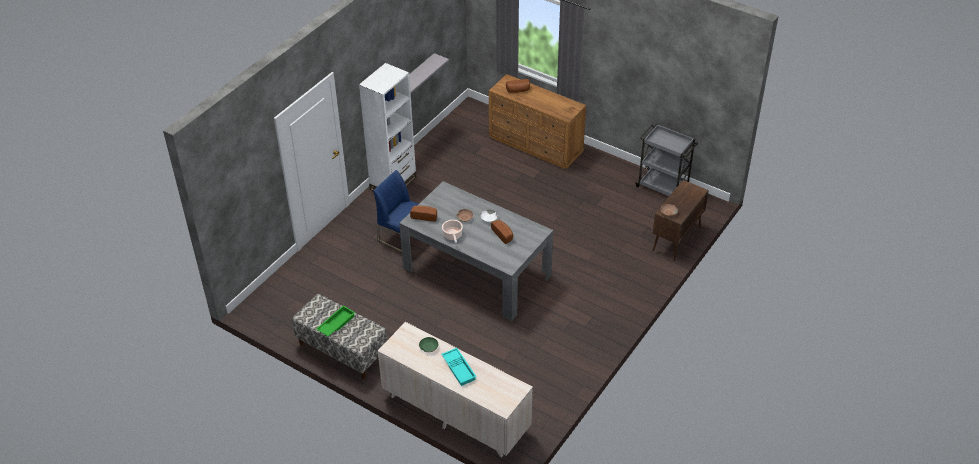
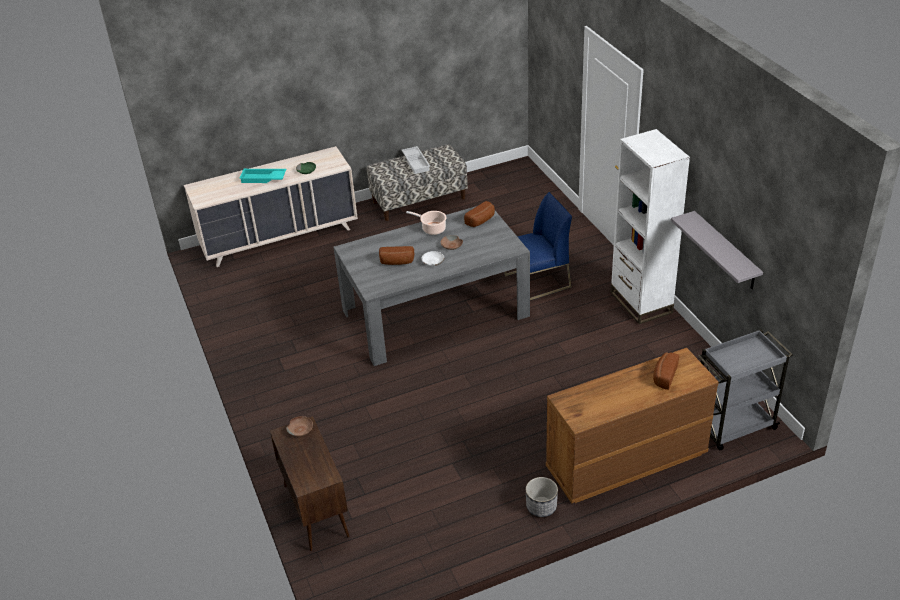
camera: 125 degrees right, 5 degrees down
green tray [316,305,355,337] -> white tray [402,146,430,174]
grey cart [635,124,698,196] -> grey cart moved to [698,329,793,450]
none -> planter [526,477,558,517]

